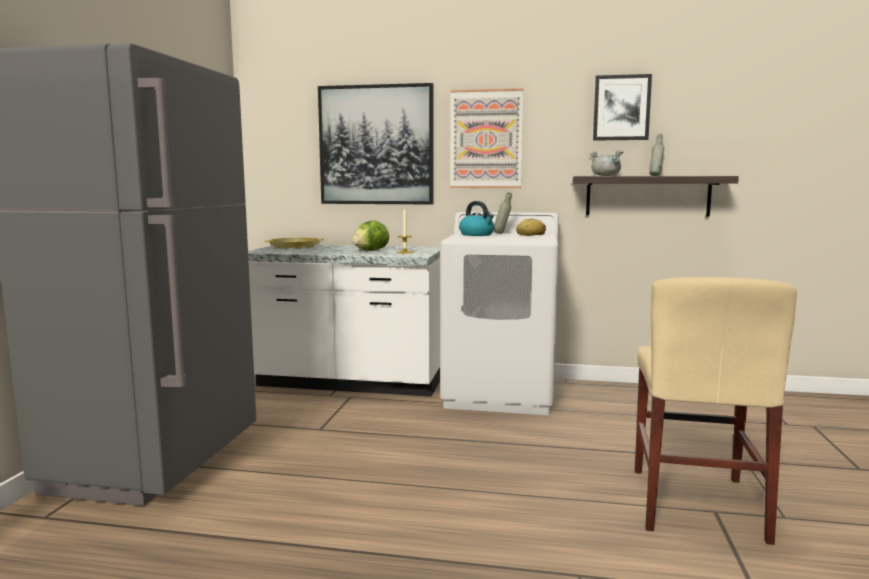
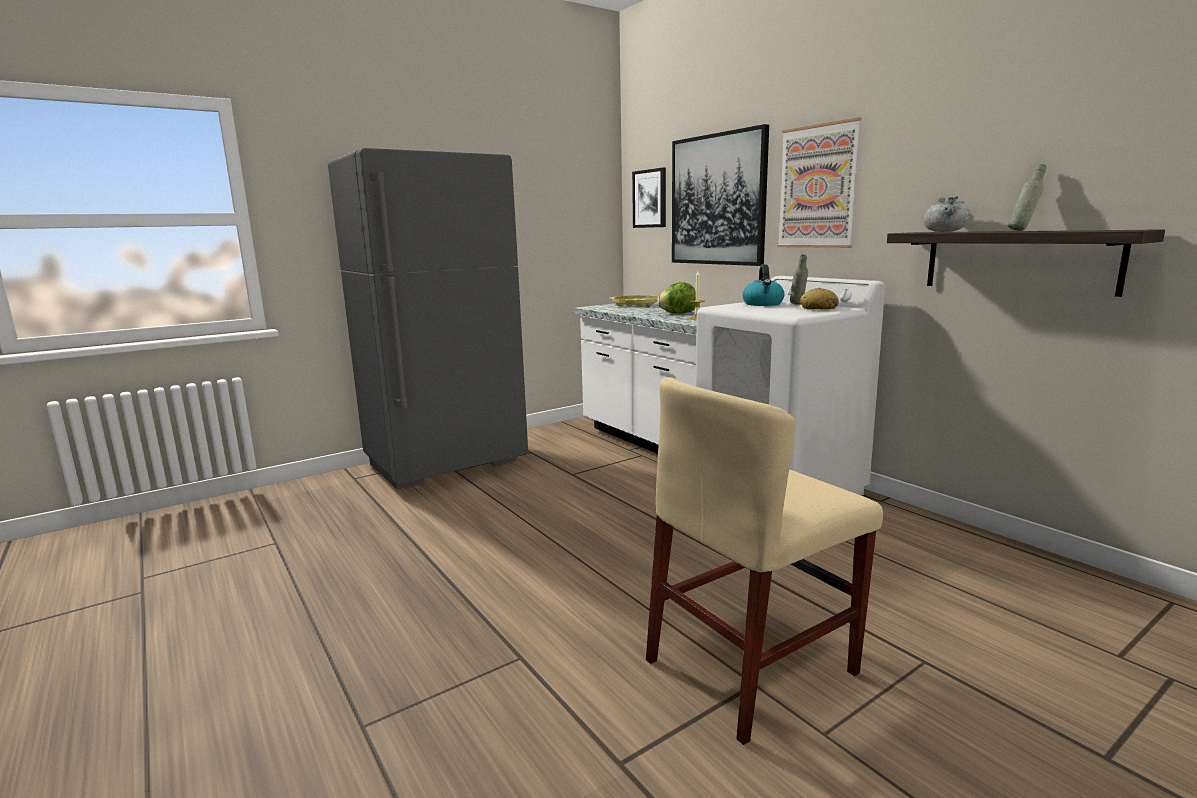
camera: 45 degrees right, 5 degrees up
picture [593,74,652,141] -> picture moved to [632,168,666,228]

